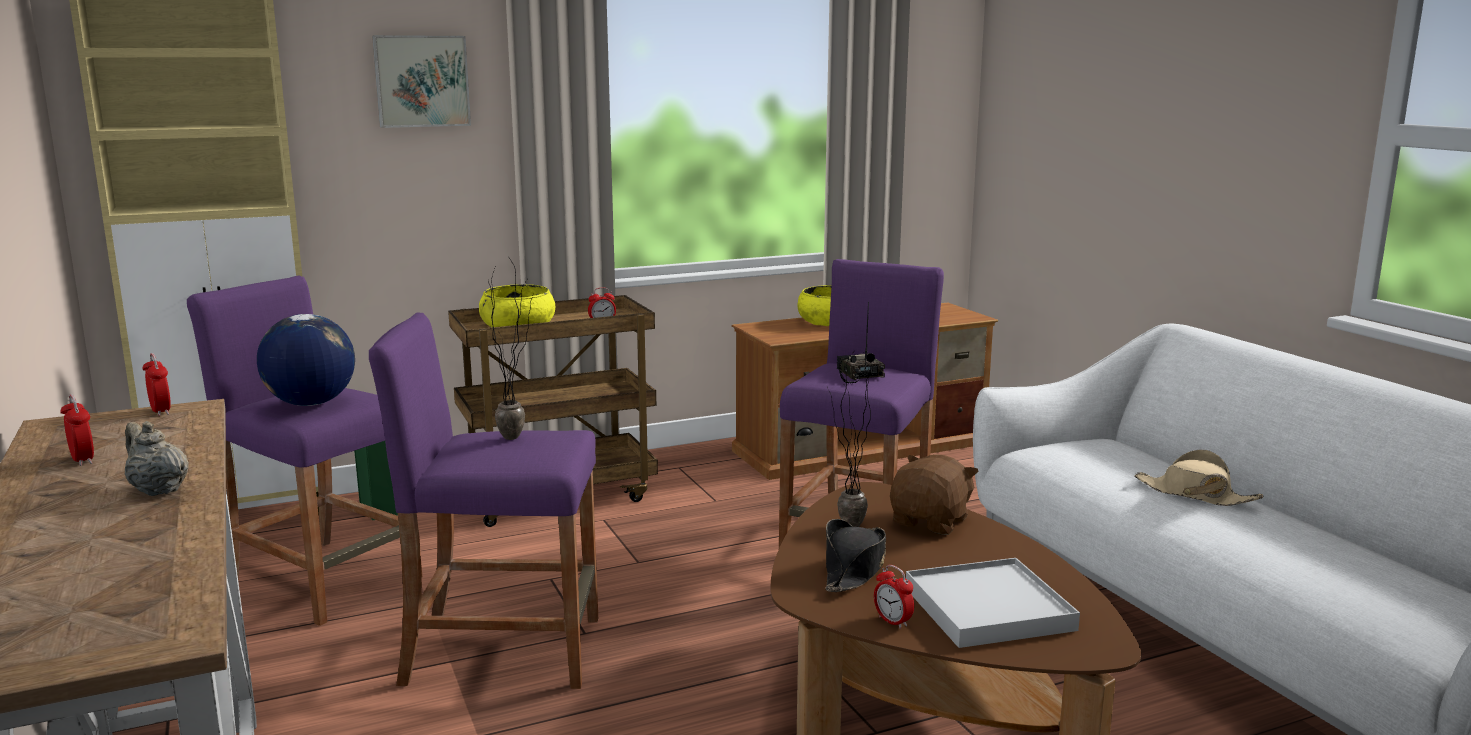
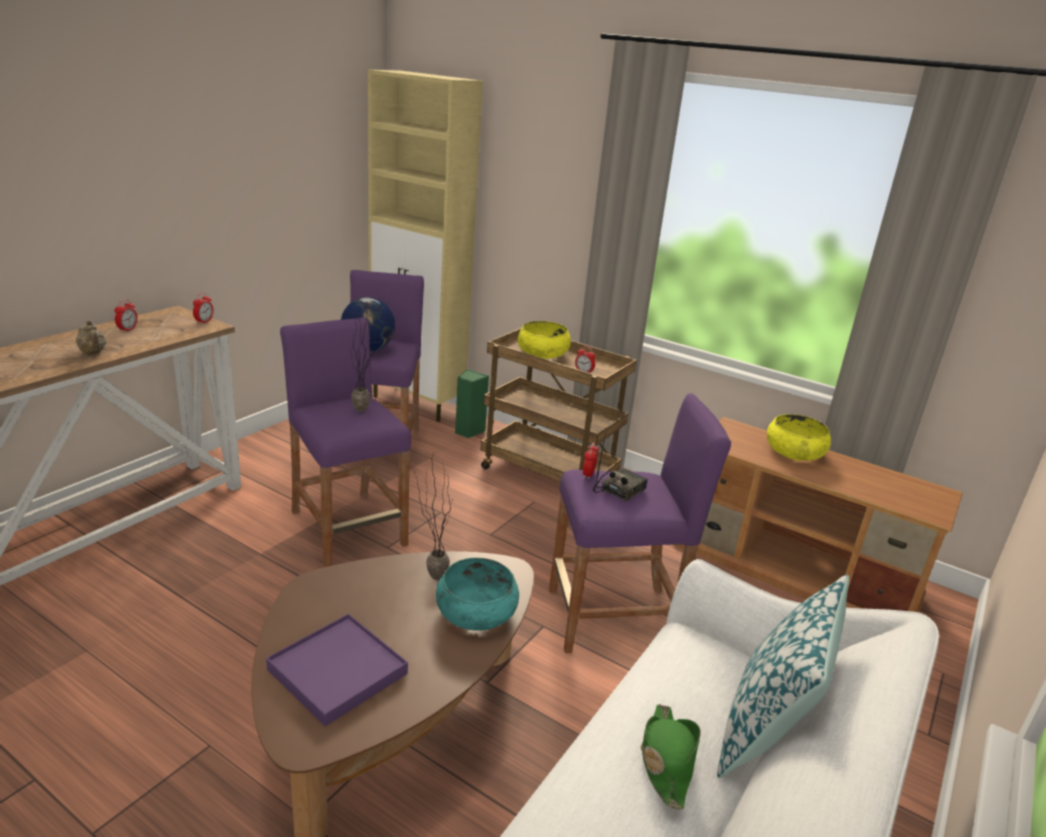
camera: 55 degrees right, 10 degrees up
beige teapot [125,421,189,496] -> beige teapot turned 135 degrees clockwise [75,320,106,354]
picture [372,35,471,128] -> none
black hat [825,519,886,592] -> none
alarm clock [874,565,914,629] -> alarm clock moved to [583,443,599,479]
brown plush toy [890,454,979,535] -> turquoise bowl [436,558,519,630]
white tray [906,558,1080,648] -> purple tray [266,614,408,727]
beige hat [1135,450,1263,506] -> green hat [641,704,701,810]
none -> pillow [717,575,849,778]

